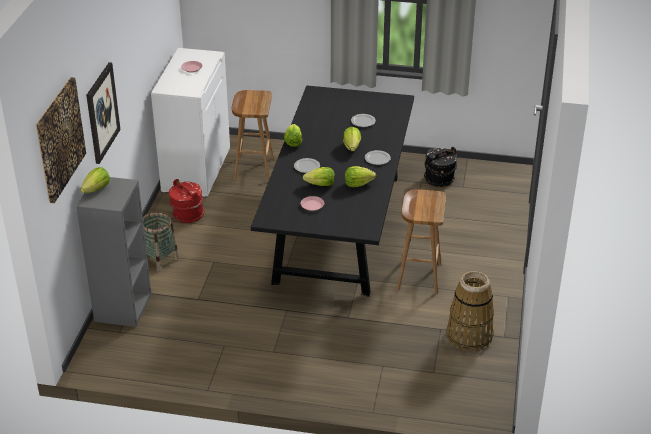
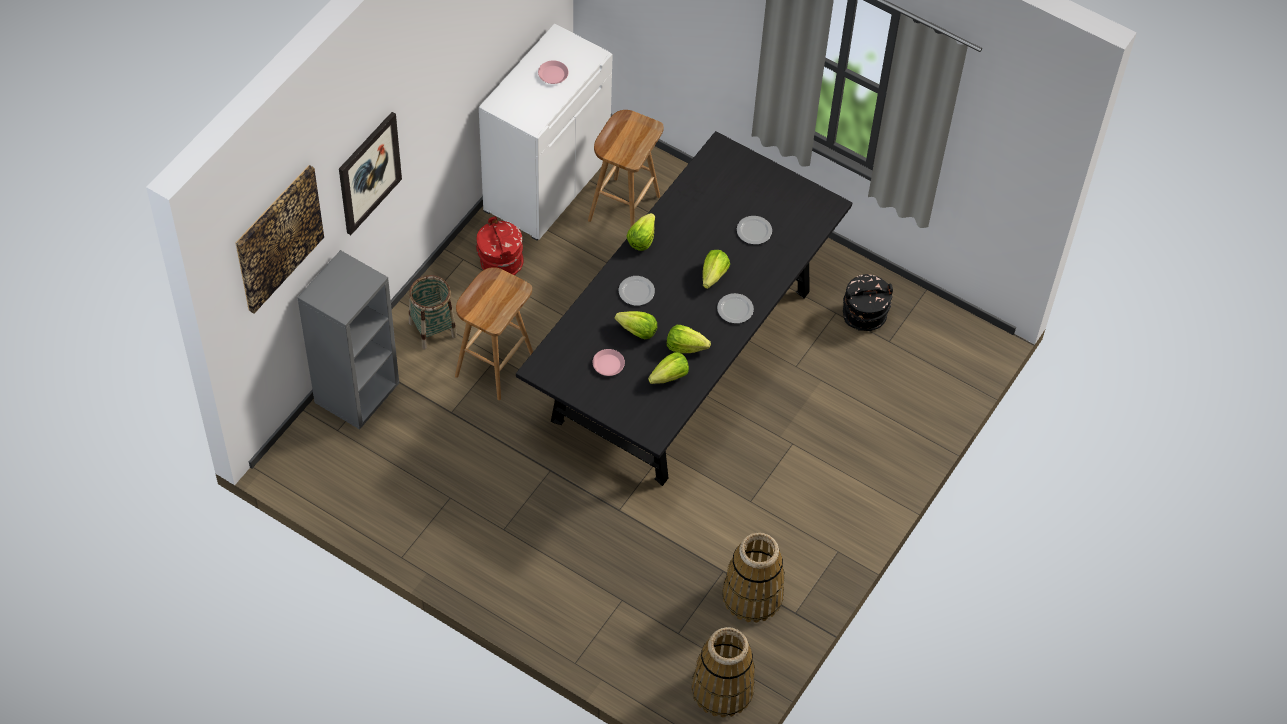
camera: 20 degrees right, 20 degrees up
lettuce [81,167,110,193] -> lettuce moved to [648,352,689,384]
brown stool [397,189,446,294] -> brown stool moved to [455,267,533,400]
none -> basket [691,627,755,718]

